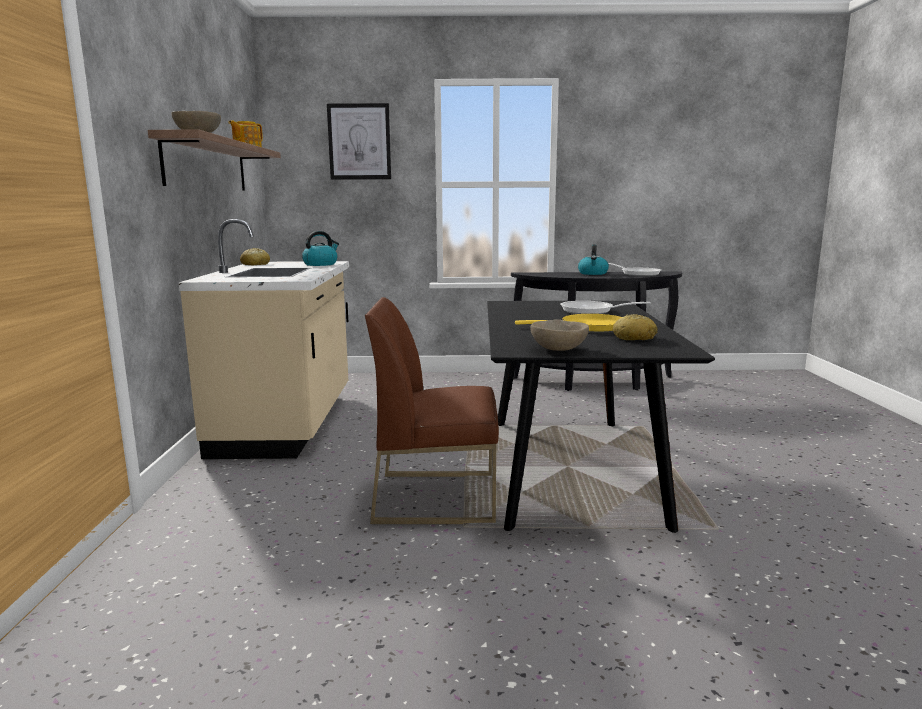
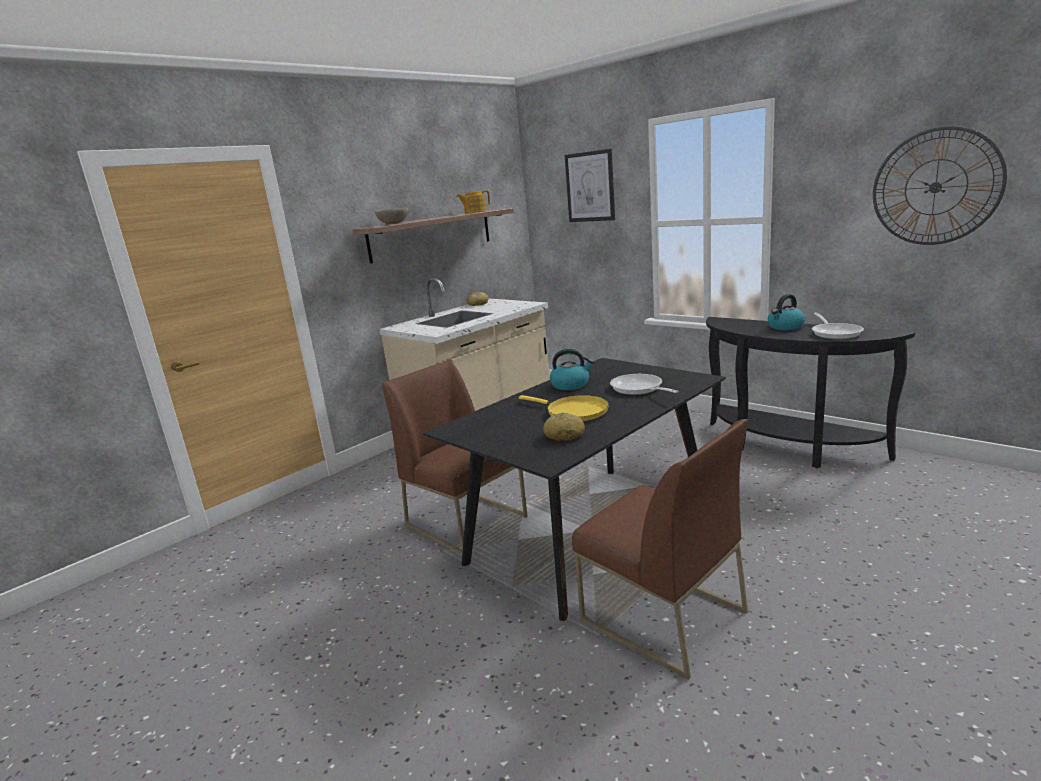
camera: 45 degrees right, 5 degrees up
kettle [302,231,339,266] -> kettle moved to [550,349,594,390]
beige bowl [530,319,589,351] -> none
none -> brown chair [572,419,748,680]
none -> wall clock [873,126,1007,245]

